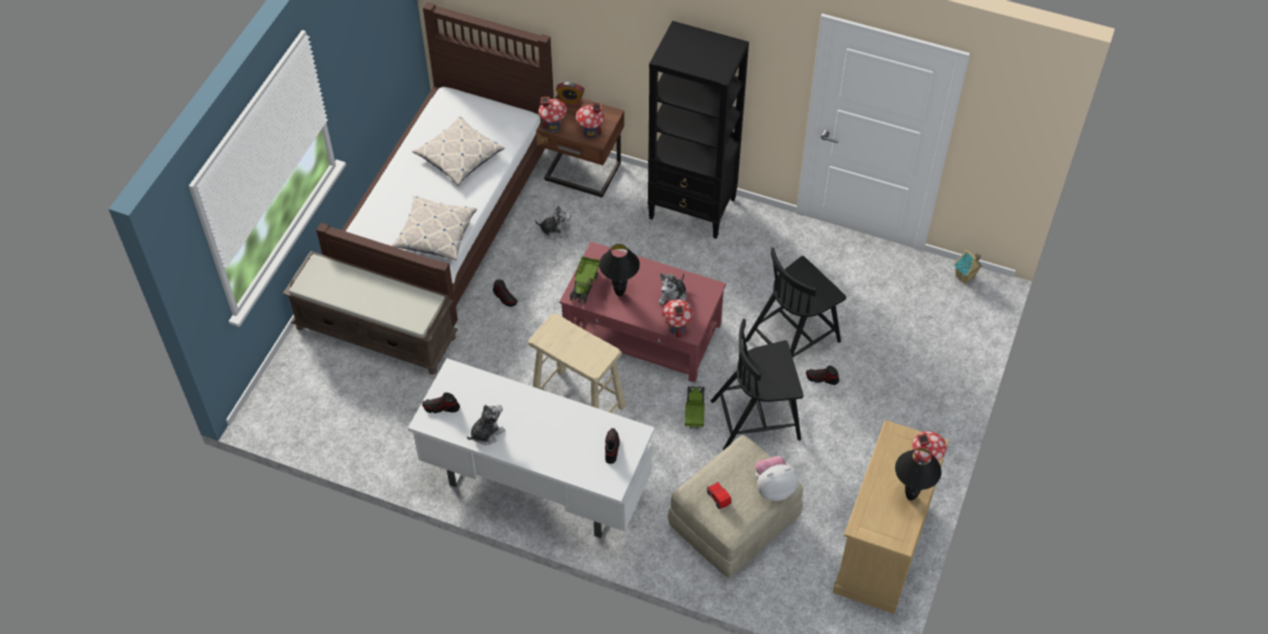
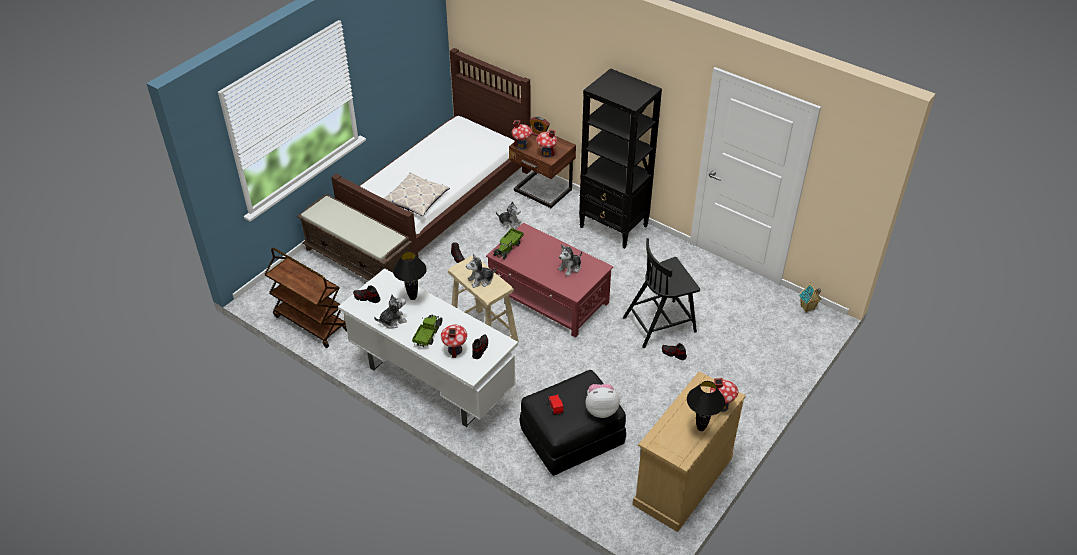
camera: 15 degrees right, 10 degrees down
pillow [412,116,505,185] -> none
black table lamp [599,244,640,296] -> black table lamp moved to [393,252,427,300]
toy house [662,299,693,338] -> toy house moved to [441,325,467,358]
beige ottoman [668,435,803,578] -> black ottoman [519,370,626,476]
toy truck [685,386,705,429] -> toy truck moved to [412,315,442,347]
black chair [711,319,804,450] -> none
none -> brown cart [264,248,347,348]
none -> plush toy [466,254,497,288]

